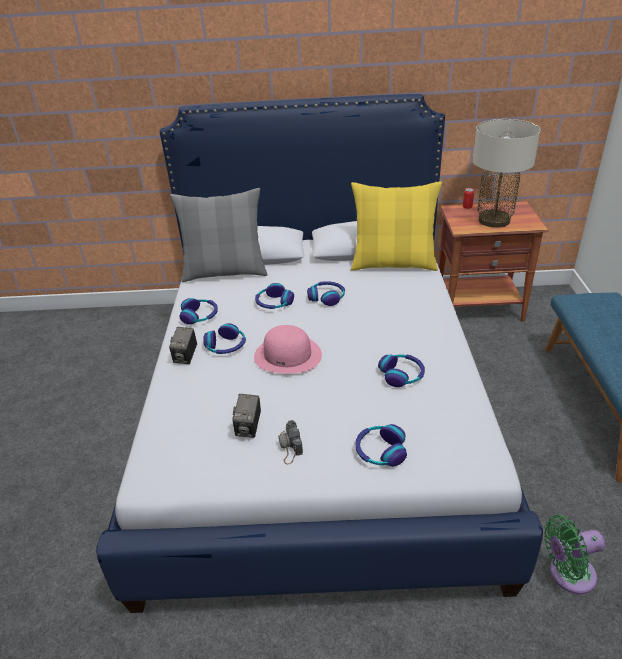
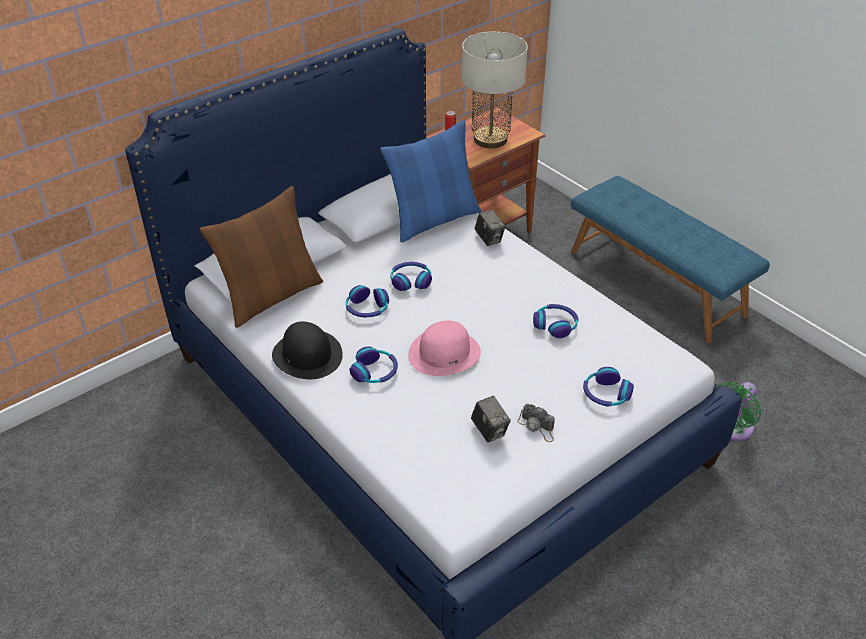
camera: 40 degrees left, 5 degrees up
camera [169,327,197,364] -> camera moved to [474,210,506,246]
grey pillow [170,188,268,282] -> brown pillow [199,186,323,328]
headphones [179,298,218,325] -> black hat [272,321,343,379]
yellow pillow [351,181,442,271] -> blue pillow [380,120,481,243]

